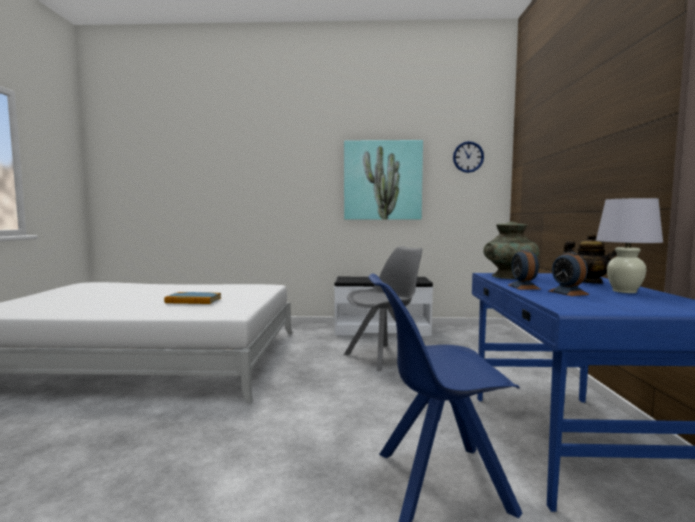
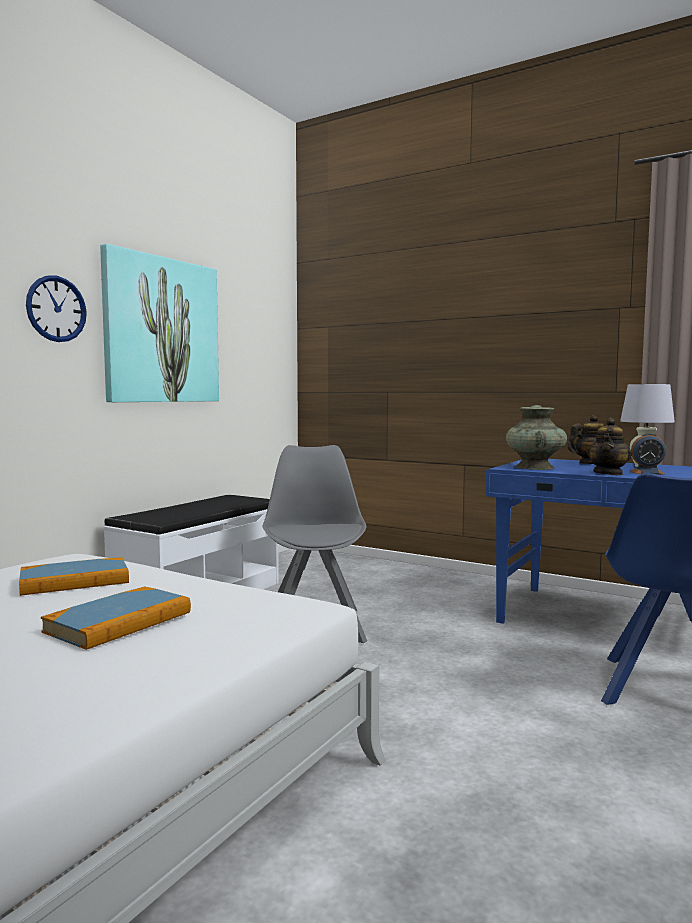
camera: 60 degrees left, 0 degrees up
wall clock [453,141,484,173] -> wall clock moved to [26,276,87,342]
alarm clock [509,249,541,290] -> teapot [587,418,632,475]
none -> book [19,557,129,596]

